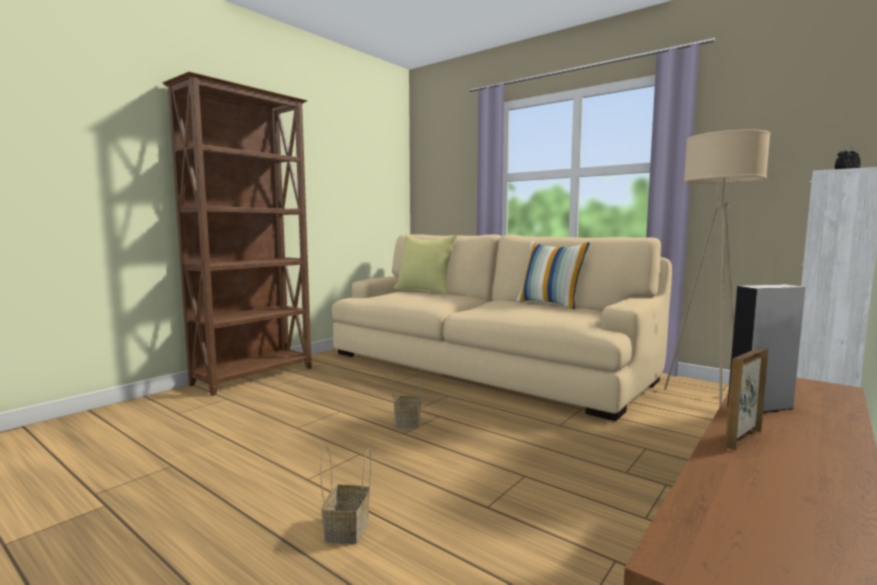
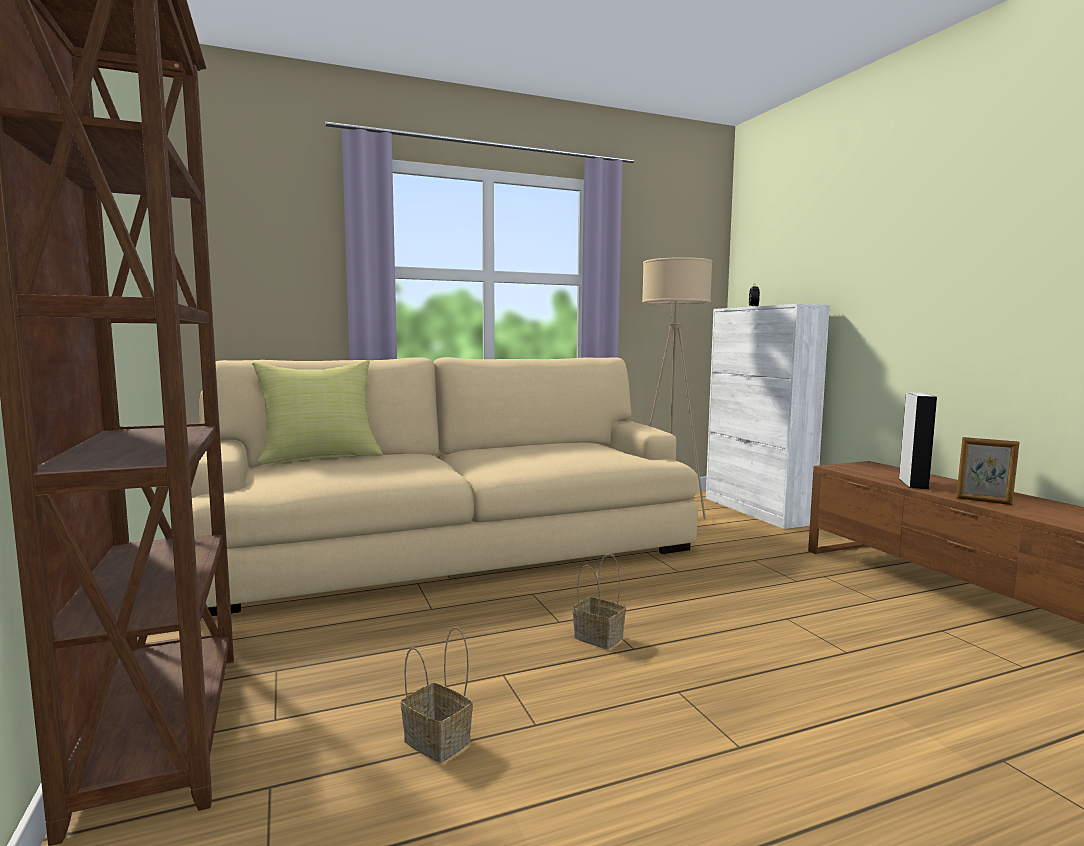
camera: 60 degrees left, 0 degrees up
basket [321,445,371,544] -> basket moved to [401,627,473,763]
pillow [516,241,590,309] -> none
picture frame [725,347,768,450] -> picture frame turned 45 degrees counterclockwise [956,437,1019,505]

